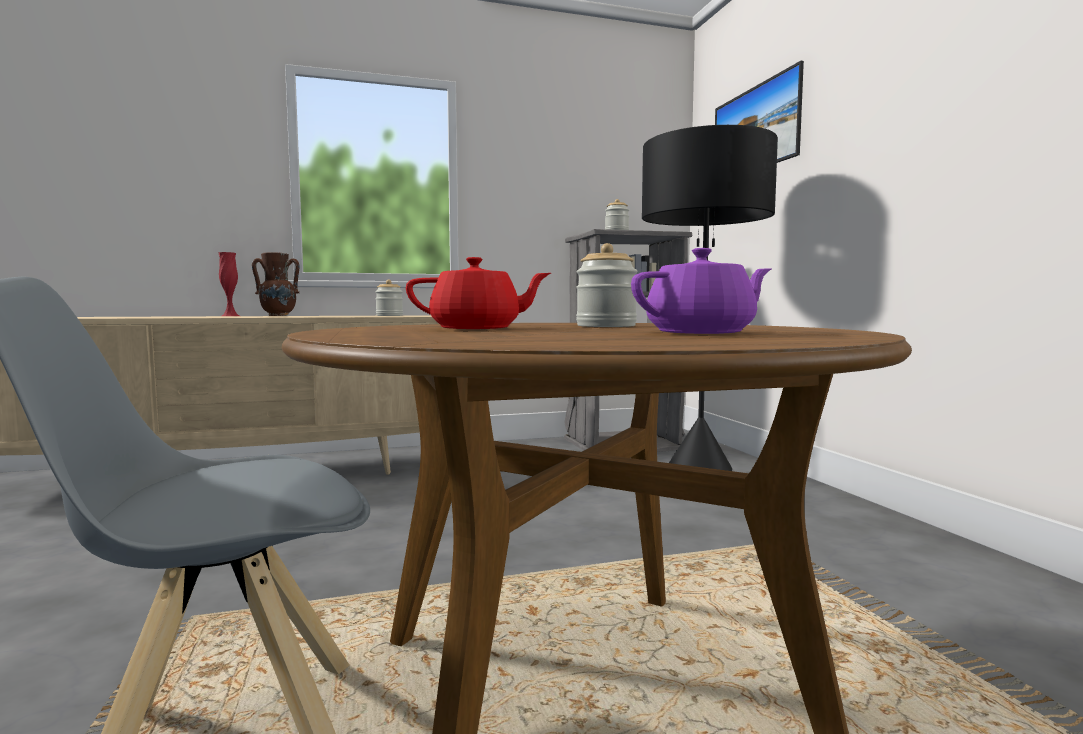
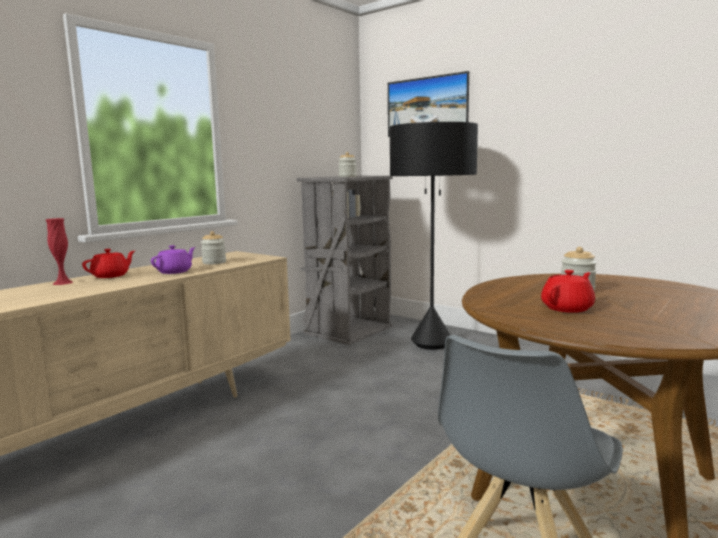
camera: 35 degrees left, 5 degrees up
brown vase [252,252,299,316] -> red teapot [82,249,135,278]
purple teapot [631,248,771,334] -> purple teapot moved to [151,245,196,274]

